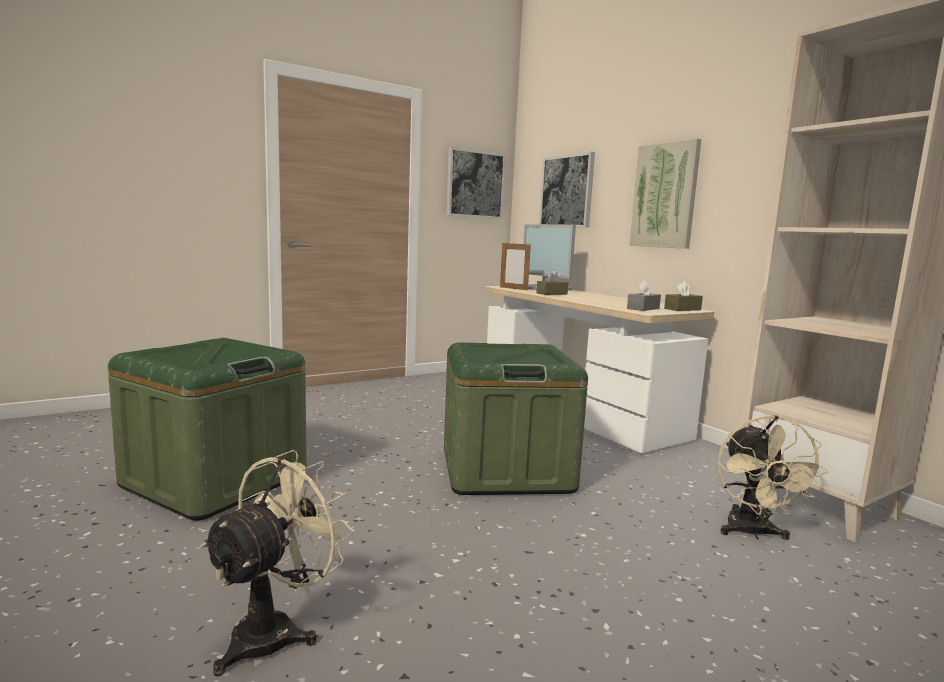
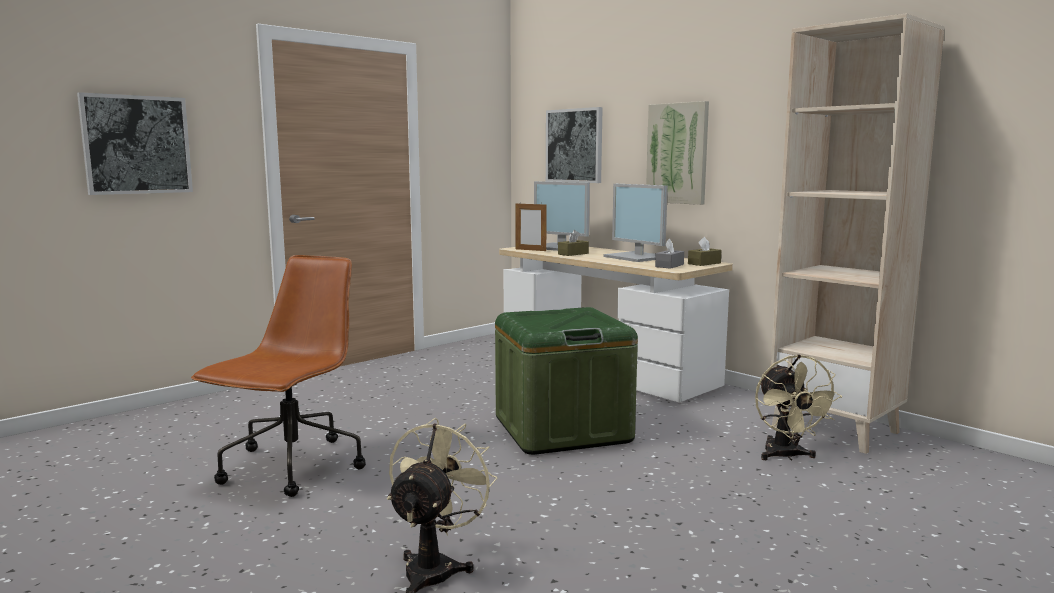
camera: 10 degrees left, 0 degrees up
green storage box [108,338,307,521] -> brown office chair [191,255,366,497]
picture [446,147,506,219] -> picture moved to [77,92,193,195]
none -> monitor [604,184,668,262]

